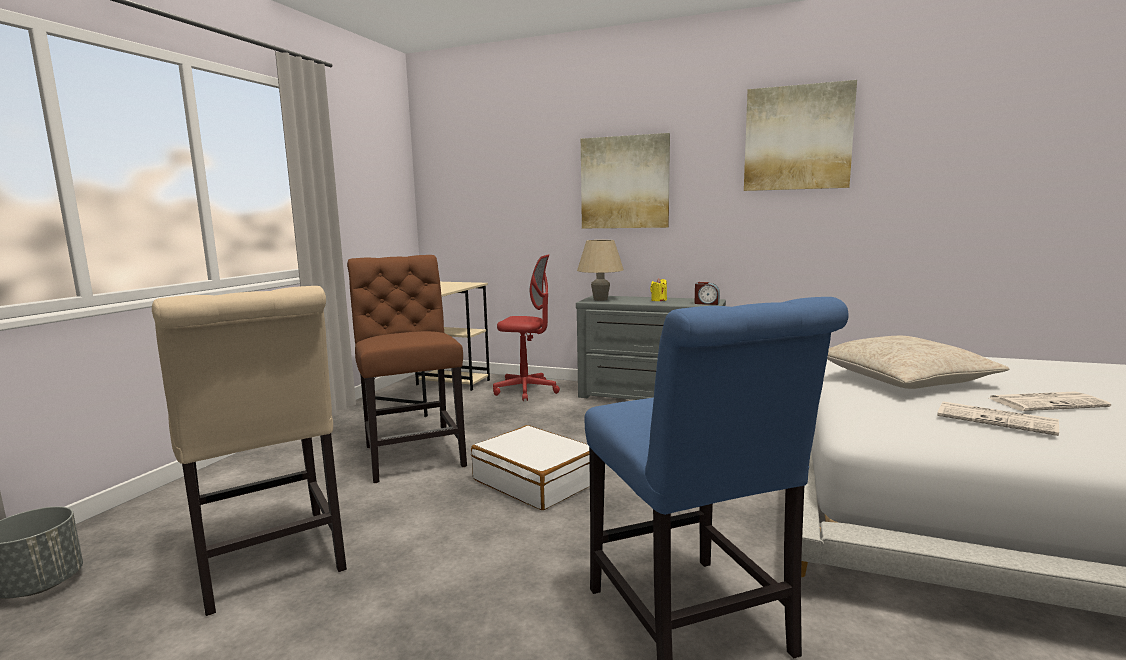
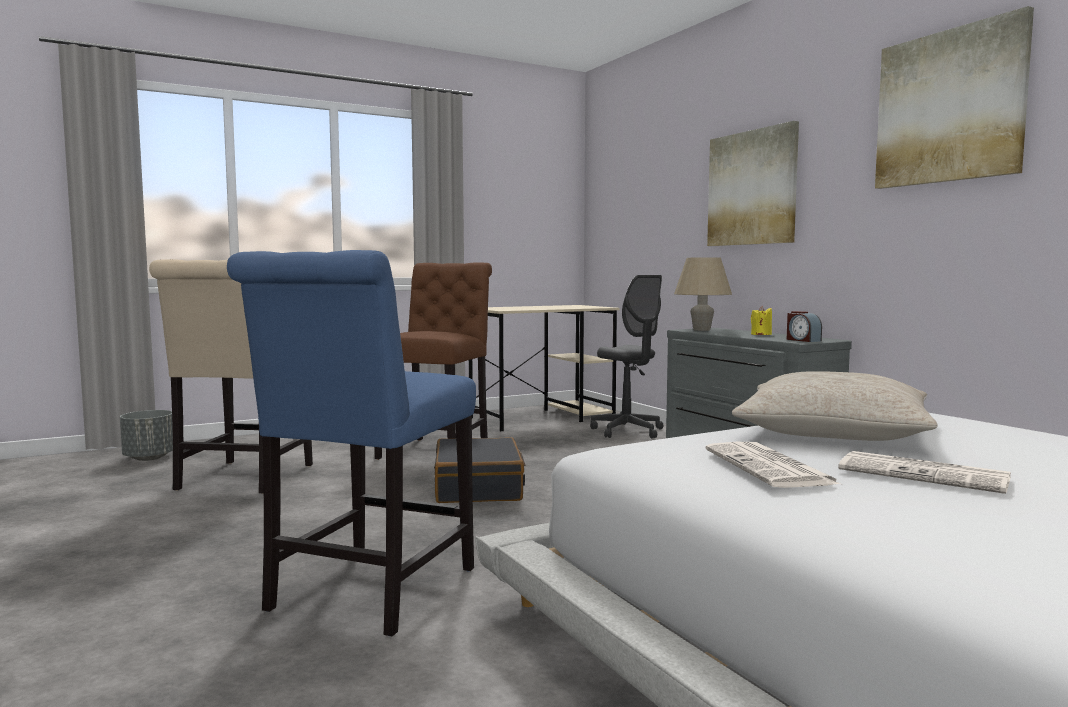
camera: 40 degrees right, 5 degrees down
white suitcase [471,425,590,510] -> black suitcase [434,437,525,503]
red office chair [493,254,560,401] -> grey office chair [590,275,663,439]

